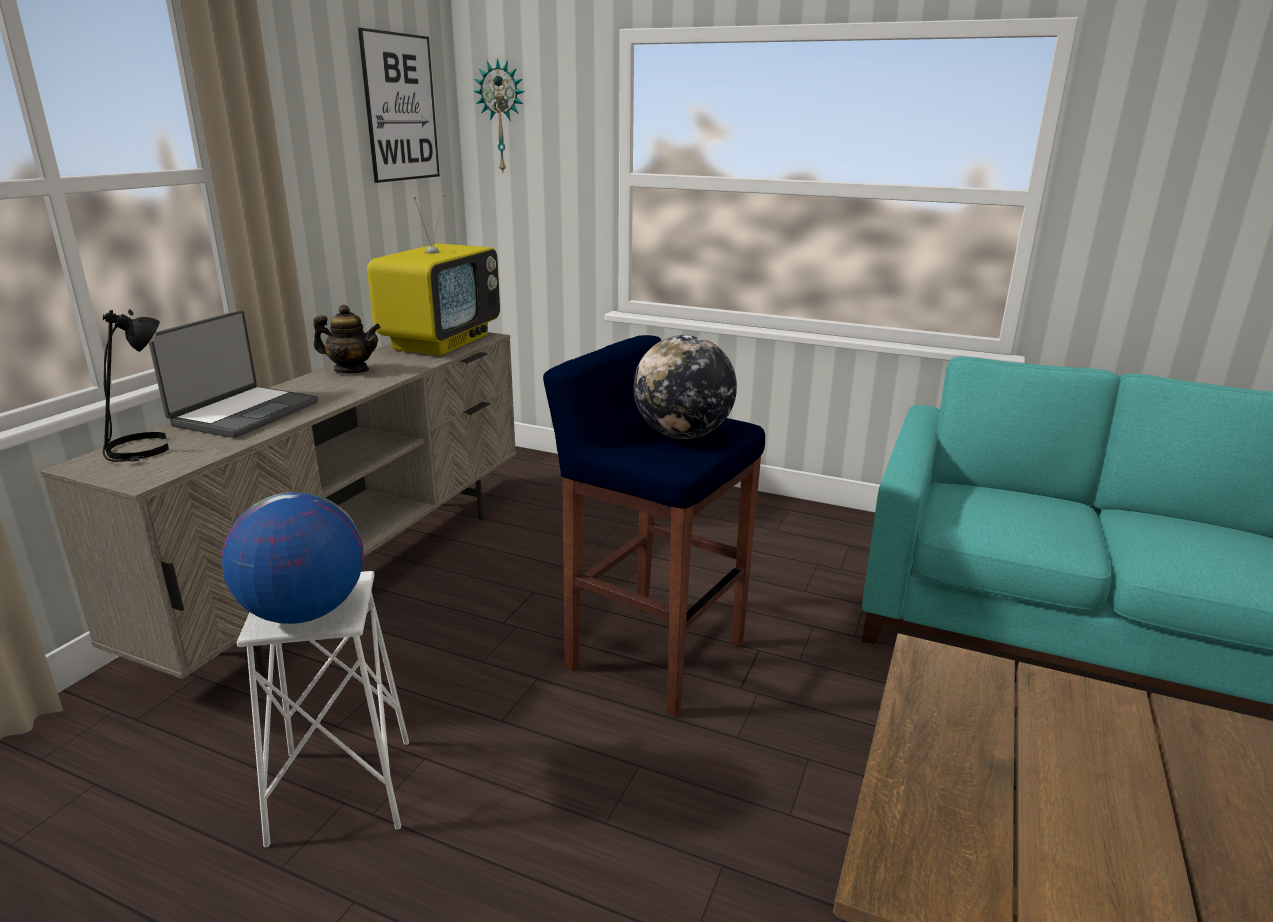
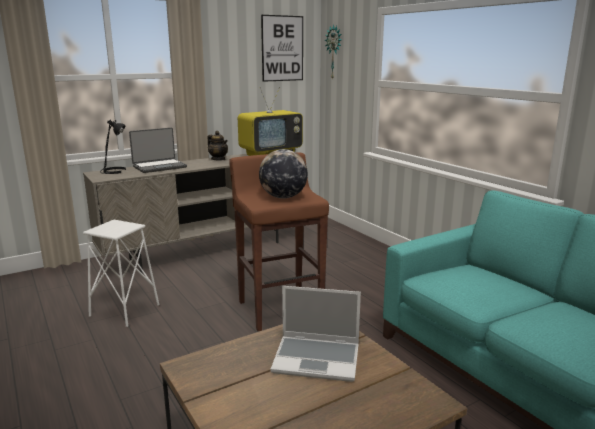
camera: 35 degrees right, 5 degrees down
globe [222,492,364,624] -> none
blue stool [543,335,765,717] -> brown stool [229,153,329,331]
none -> laptop [271,286,361,382]

